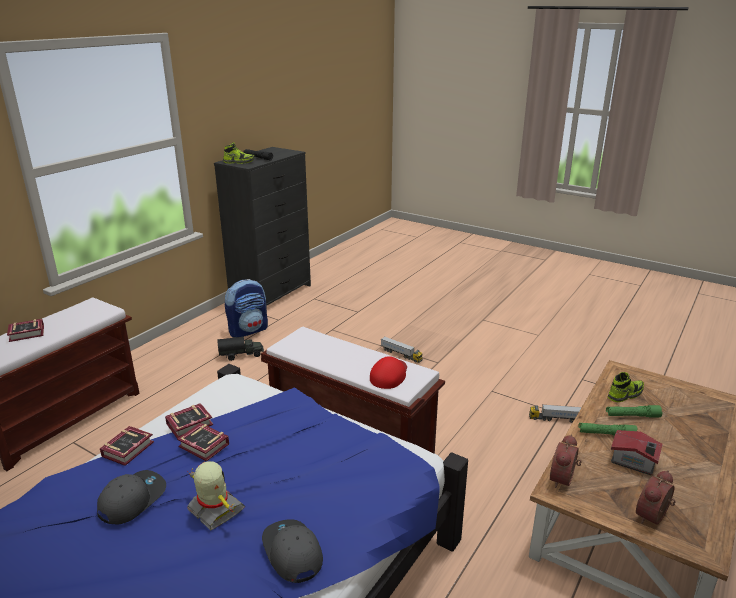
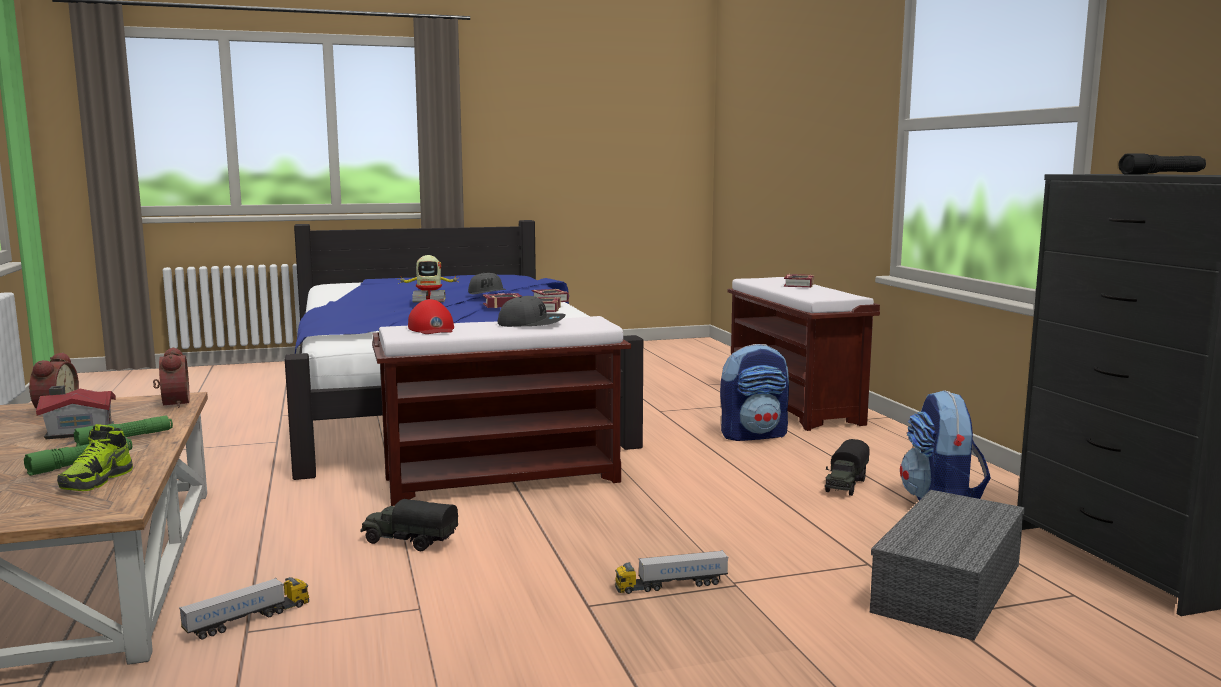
camera: 130 degrees right, 15 degrees down
shoe [223,142,254,164] -> none
grey cap [262,519,323,583] -> grey cap moved to [498,296,566,327]
none -> toy truck [360,499,459,551]
none -> backpack [720,344,789,441]
none -> grey storage box [870,490,1025,641]

